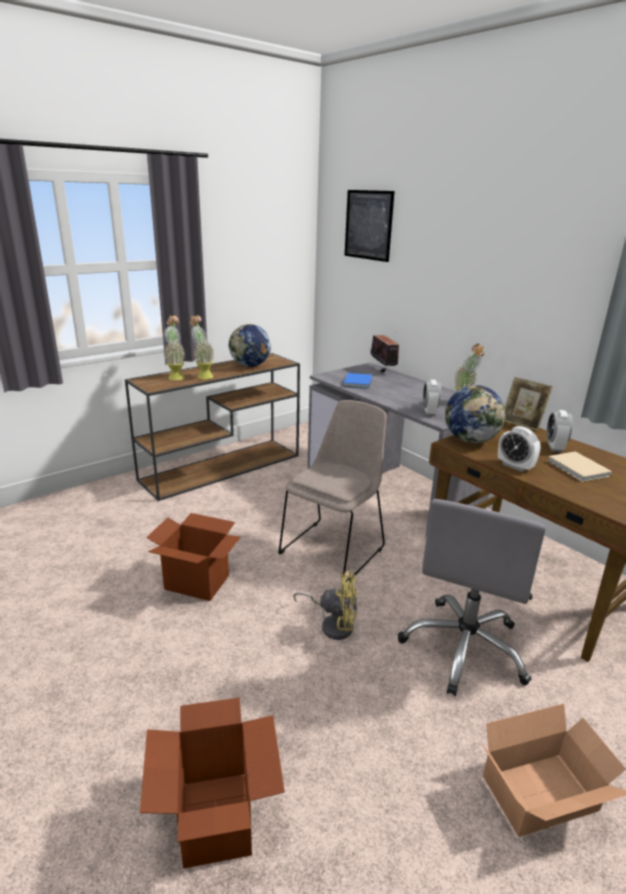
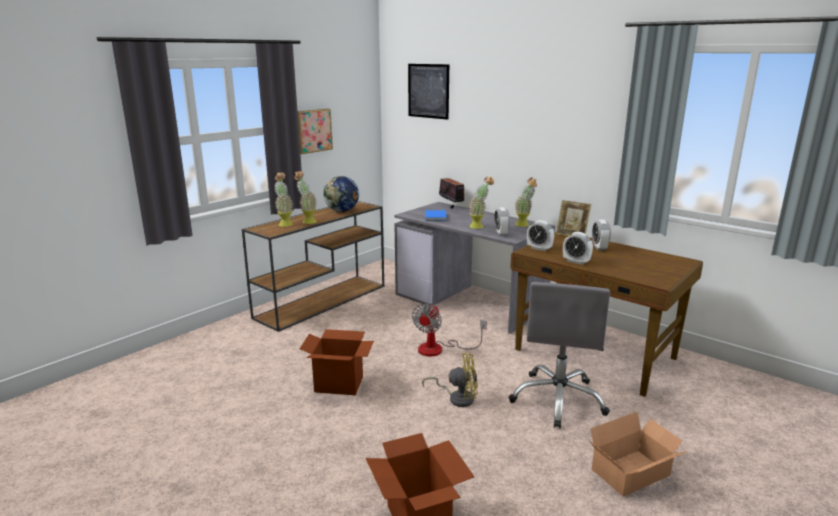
camera: 10 degrees left, 5 degrees down
beige chair [279,400,387,582] -> fan [412,304,487,356]
globe [445,385,506,443] -> alarm clock [527,220,554,251]
beige book [547,452,612,482] -> none
none -> picture [297,109,333,154]
none -> potted plant [469,176,494,229]

